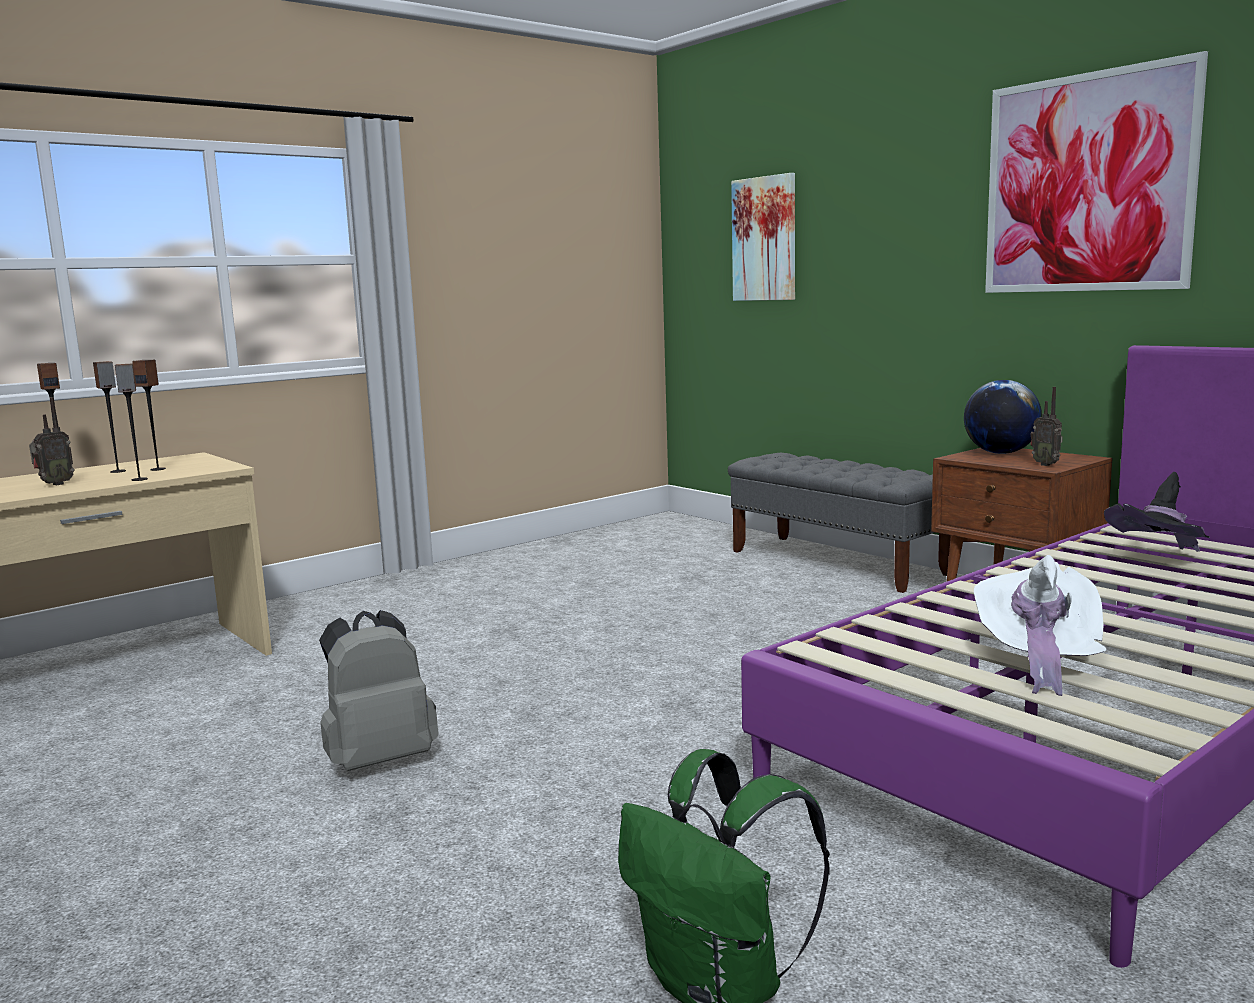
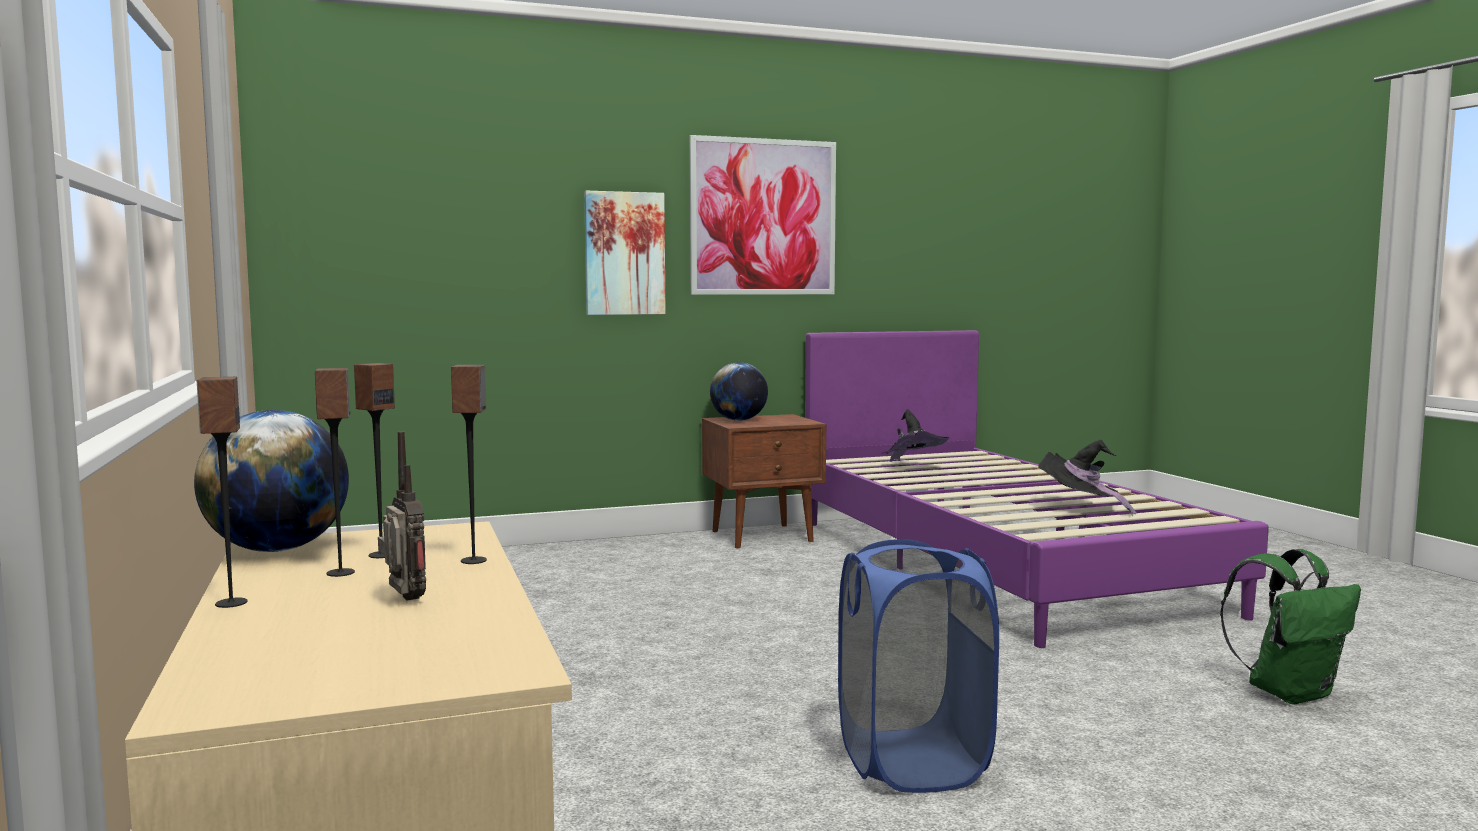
camera: 70 degrees left, 5 degrees down
grey backpack [319,610,438,771] -> blue laundry basket [838,539,999,793]
grey bench [728,453,951,593] -> none
picture [731,173,795,301] -> picture moved to [584,191,666,315]
white hat [974,555,1107,696] -> black hat [1038,440,1136,516]
radio [1030,387,1063,466] -> none
none -> globe [194,410,349,552]

